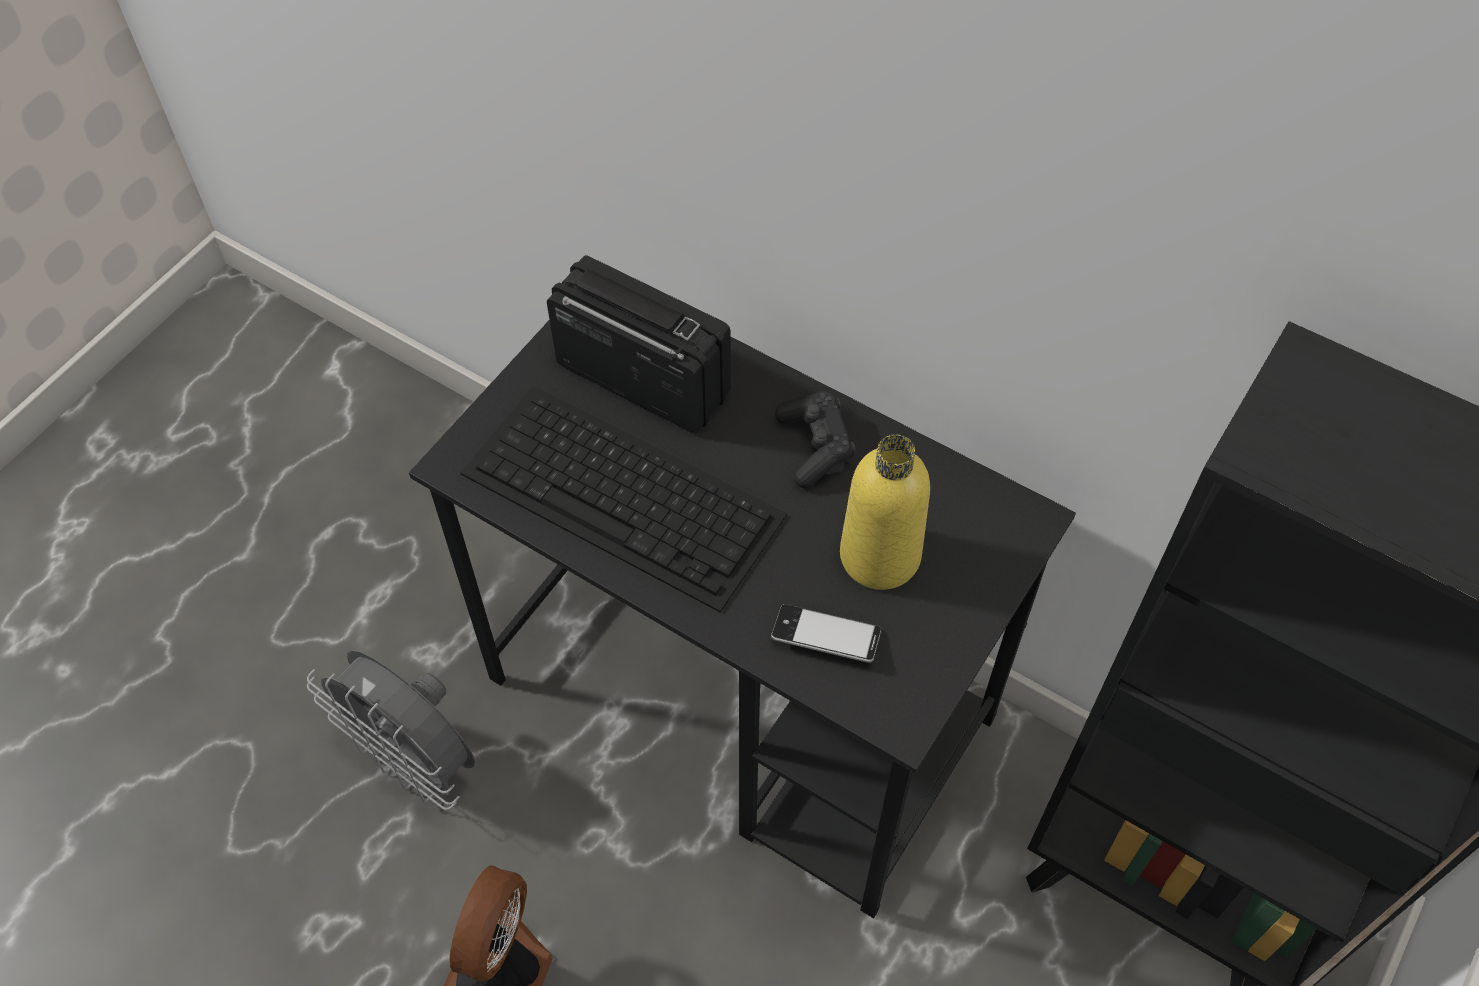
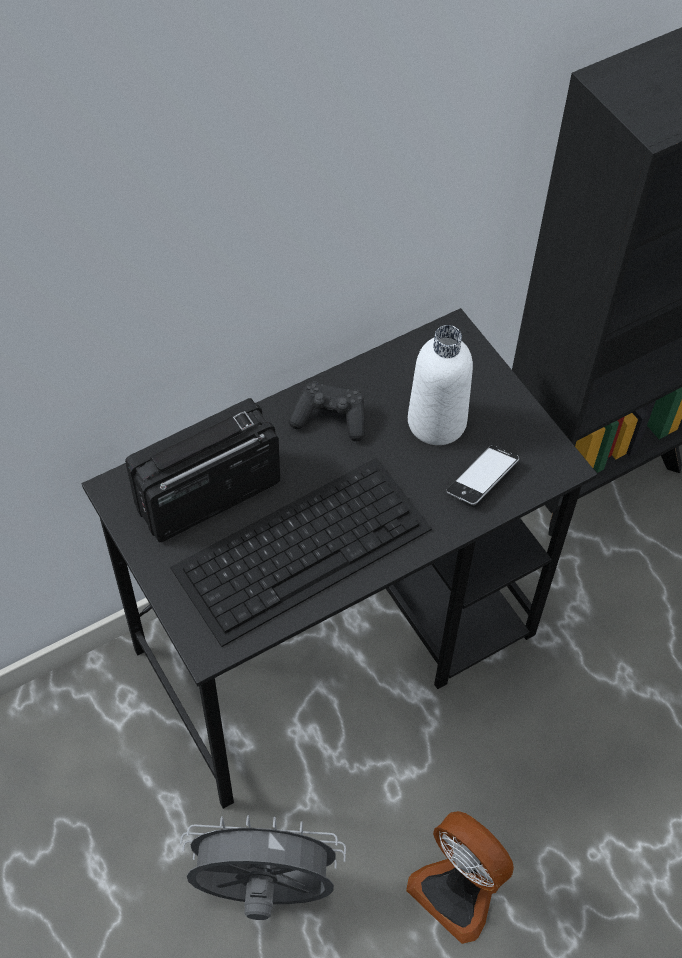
camera: 65 degrees left, 0 degrees up
grey fan [307,650,475,810] -> grey fan turned 150 degrees counterclockwise [180,815,346,920]
yellow bottle [840,434,930,590] -> white bottle [408,325,473,445]

